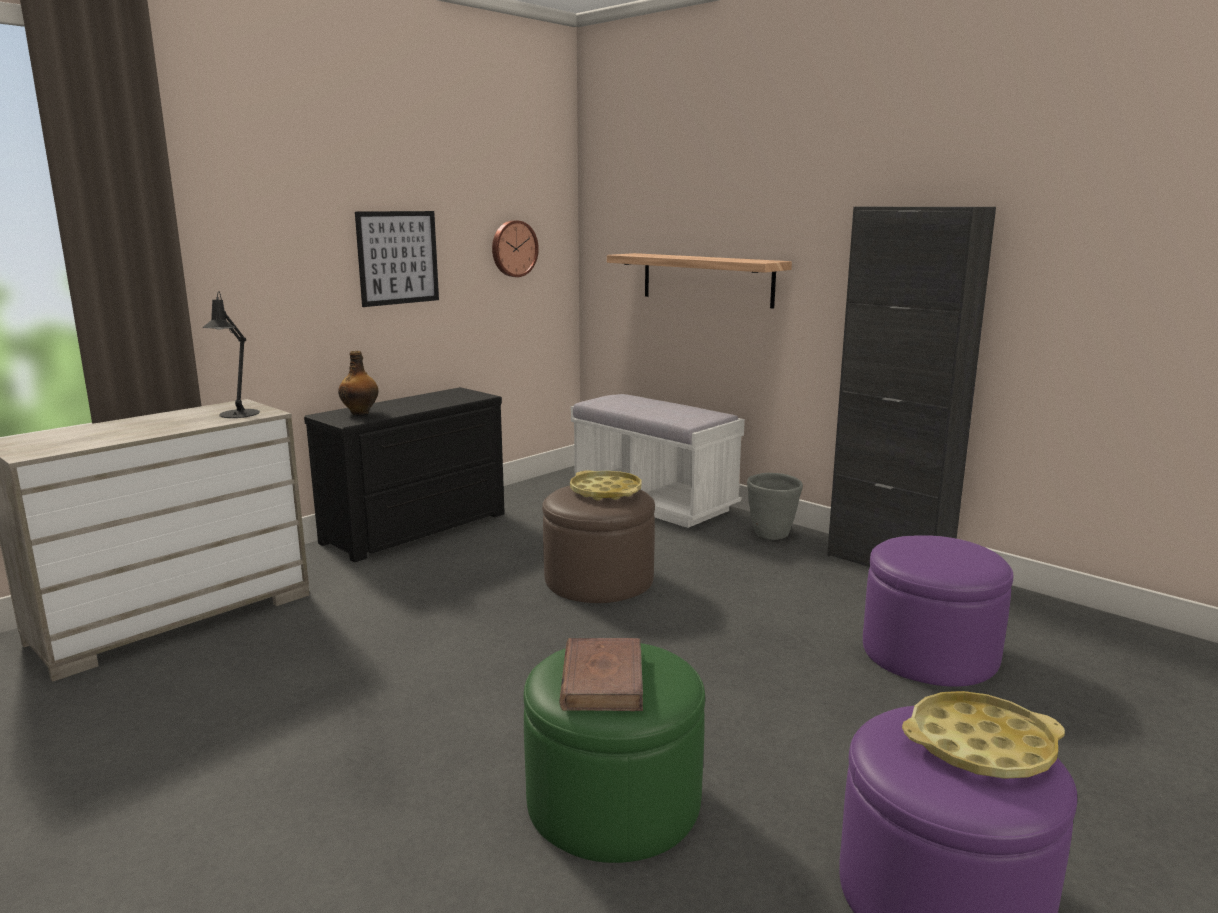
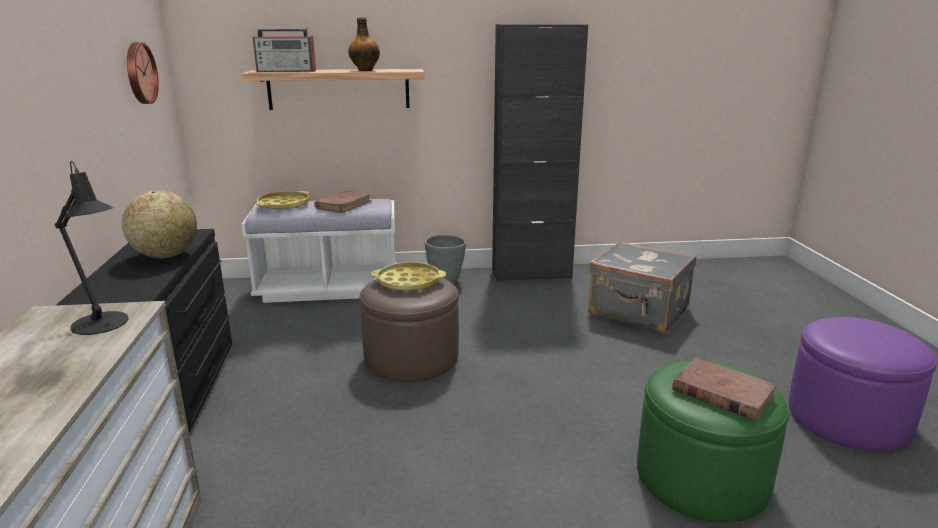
camera: 50 degrees left, 5 degrees up
bottle [338,351,378,415] -> bottle moved to [348,17,380,71]
picture [355,211,439,307] -> none
purple ottoman [863,535,1013,687] -> grey suitcase [588,241,696,334]
yellow tray [902,691,1065,779] -> yellow tray moved to [256,191,310,210]
none -> globe [122,190,197,258]
none -> radio [253,27,316,72]
none -> brown book [314,191,372,213]

